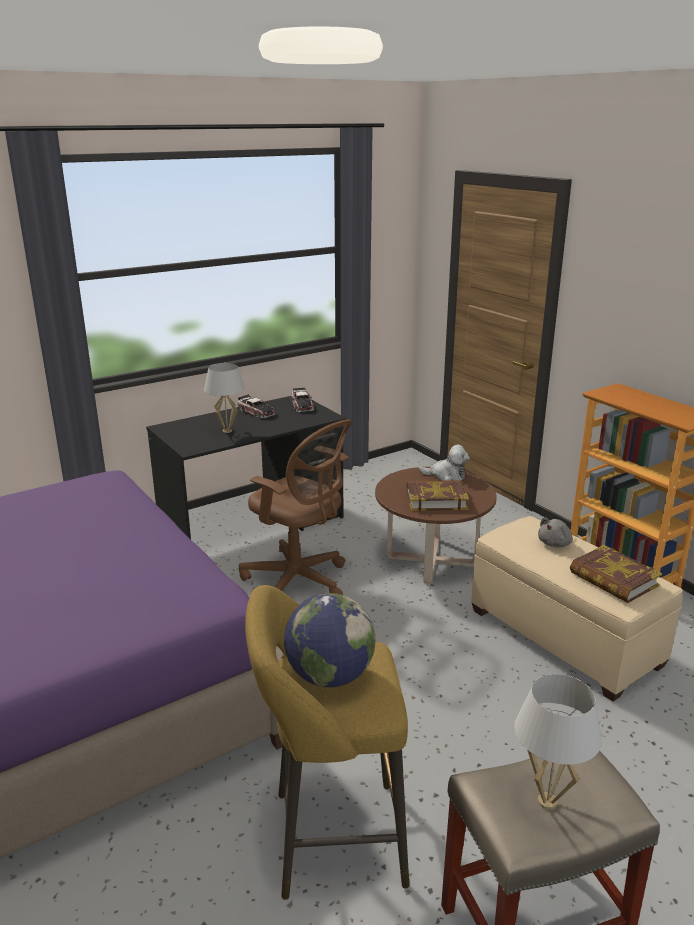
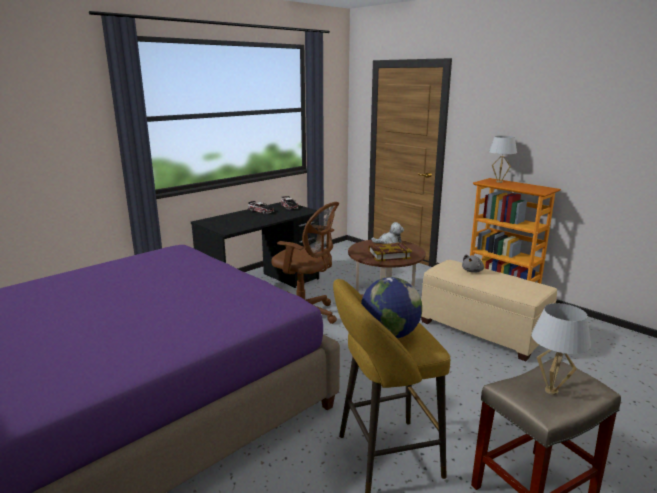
camera: 10 degrees left, 5 degrees down
white table lamp [204,363,245,433] -> white table lamp moved to [489,136,517,183]
book [570,545,662,603] -> none

